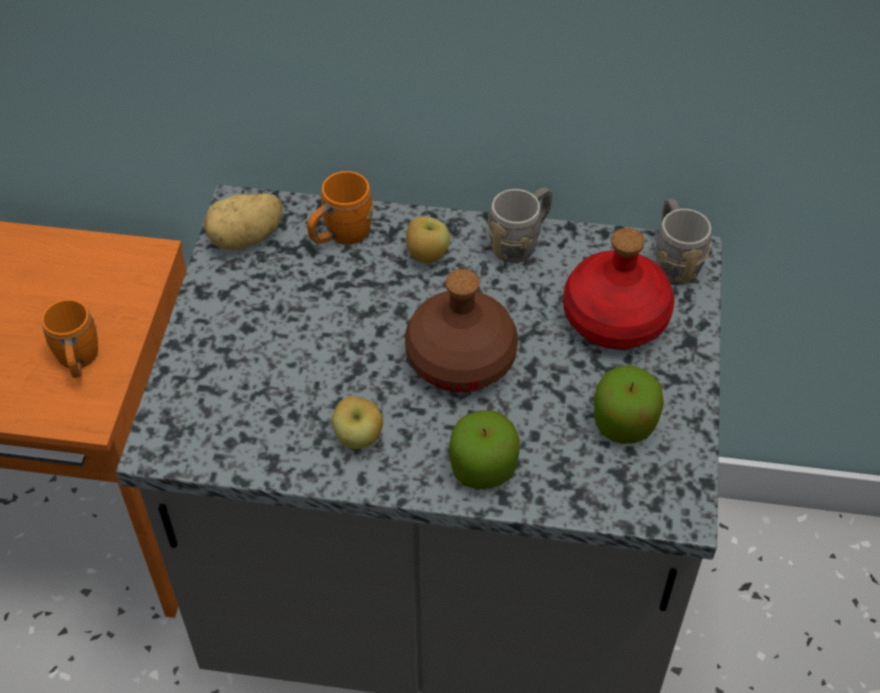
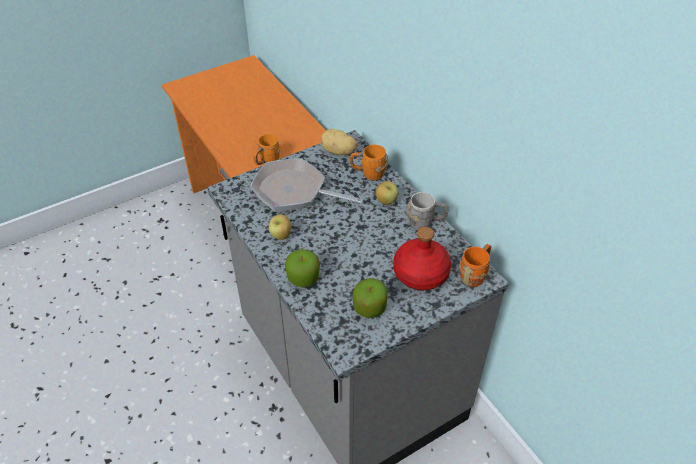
camera: 50 degrees right, 5 degrees down
brown bottle [405,269,518,392] -> none
grey mug [656,199,712,283] -> orange mug [459,244,491,287]
none -> frying pan [250,158,364,212]

